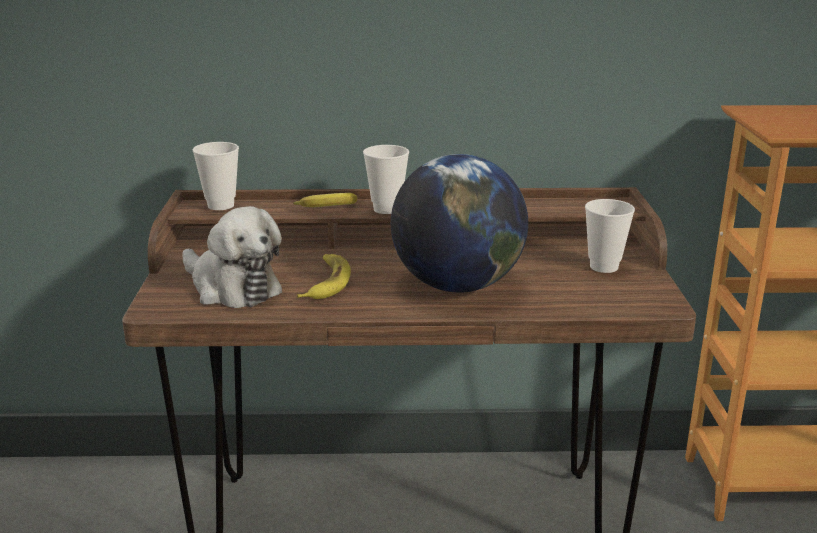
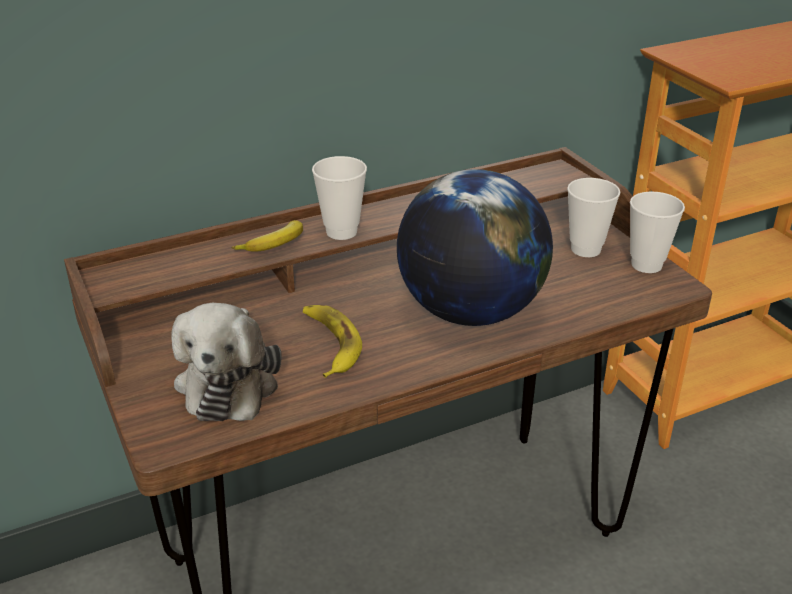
camera: 25 degrees left, 10 degrees up
plush toy [182,206,282,308] -> plush toy turned 75 degrees clockwise [172,303,282,421]
cup [193,142,239,210] -> cup moved to [630,191,685,273]

